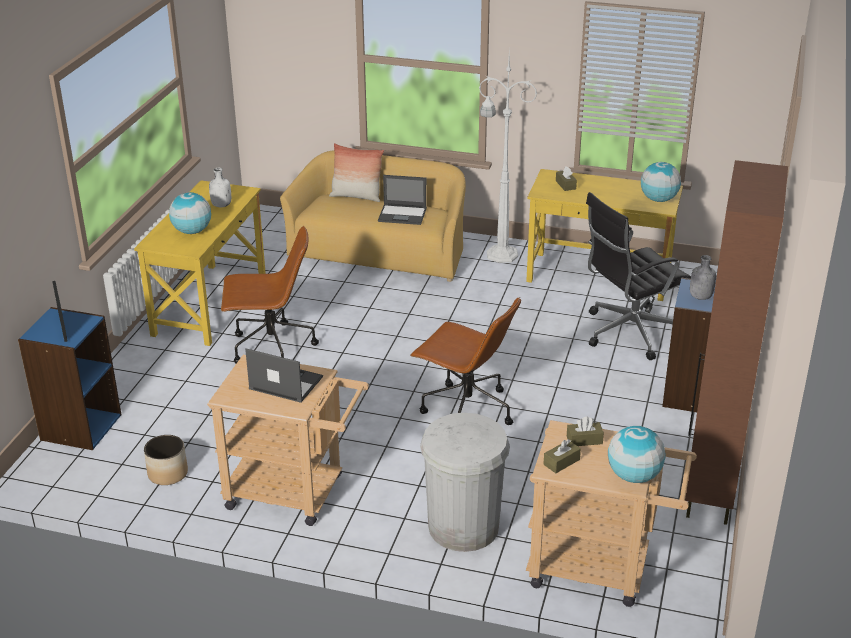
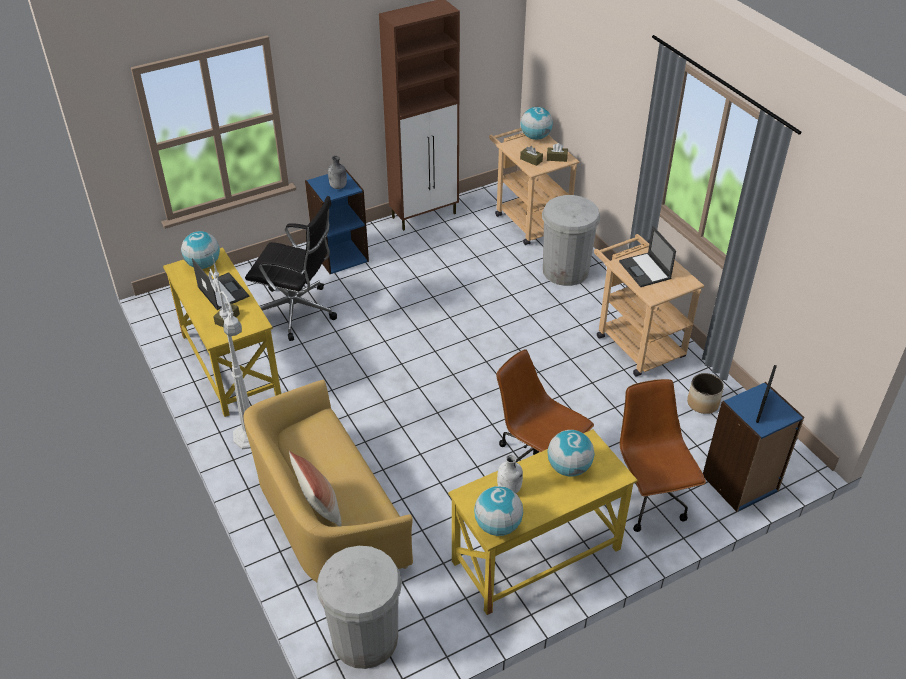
camera: 135 degrees left, 10 degrees up
laptop [378,175,427,225] -> laptop moved to [192,258,249,310]
brown office chair [410,297,521,425] -> brown office chair moved to [620,379,706,532]
none -> white trash can [316,546,402,669]
none -> globe [474,486,523,536]

